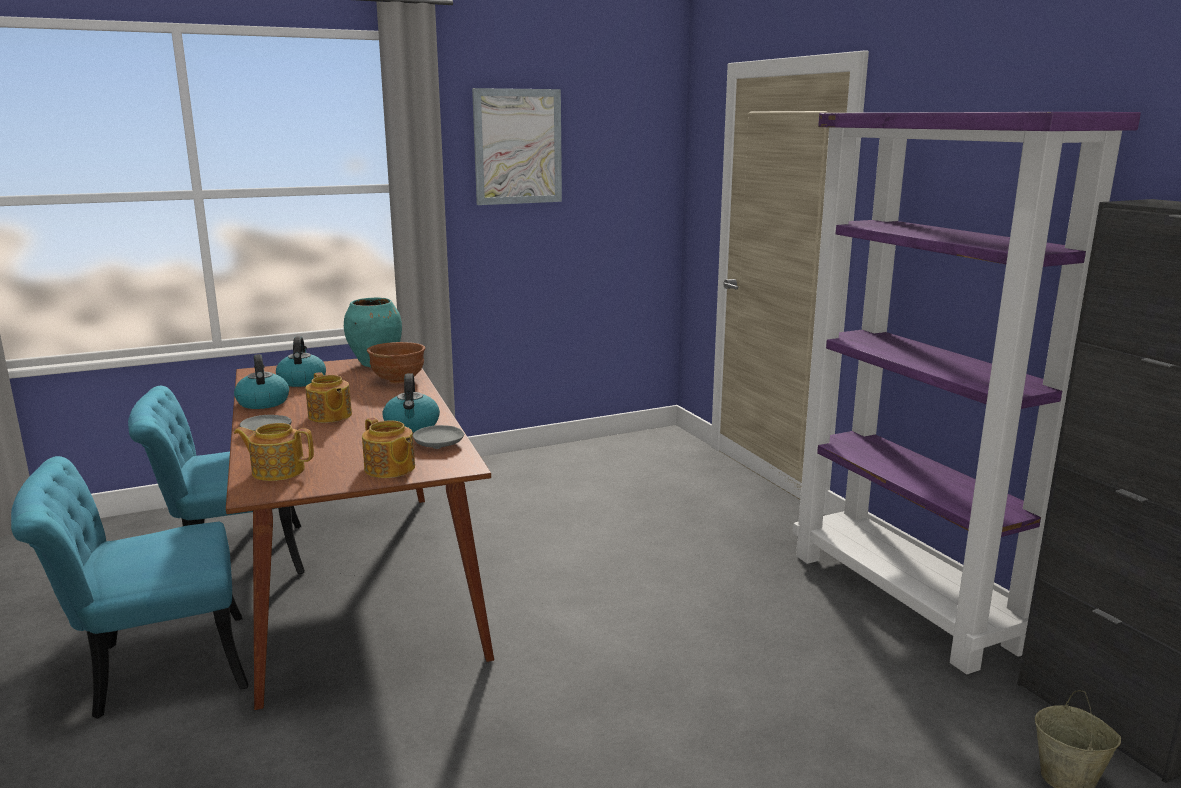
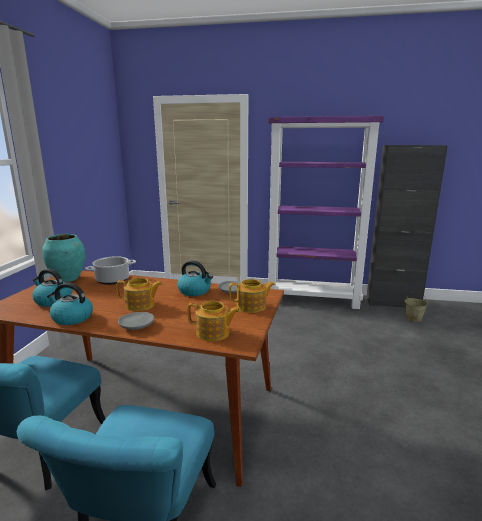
camera: 55 degrees left, 0 degrees up
teapot [234,423,314,481] -> teapot turned 120 degrees counterclockwise [188,301,240,341]
brown bowl [367,342,425,383] -> cooking pot [85,256,136,285]
picture [472,88,562,205] -> none

